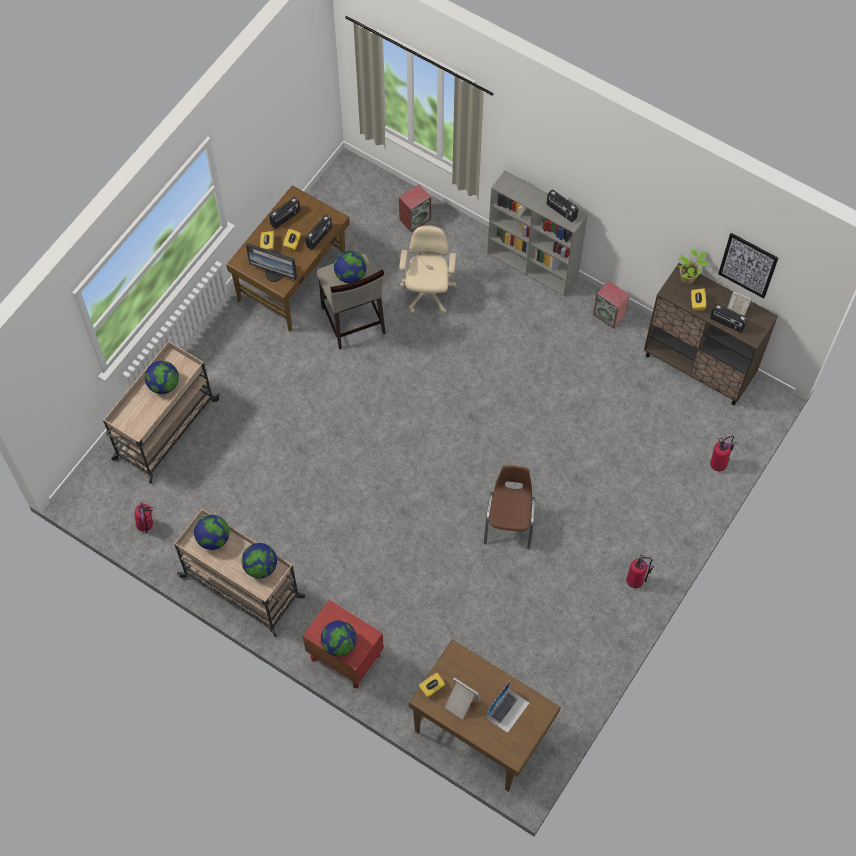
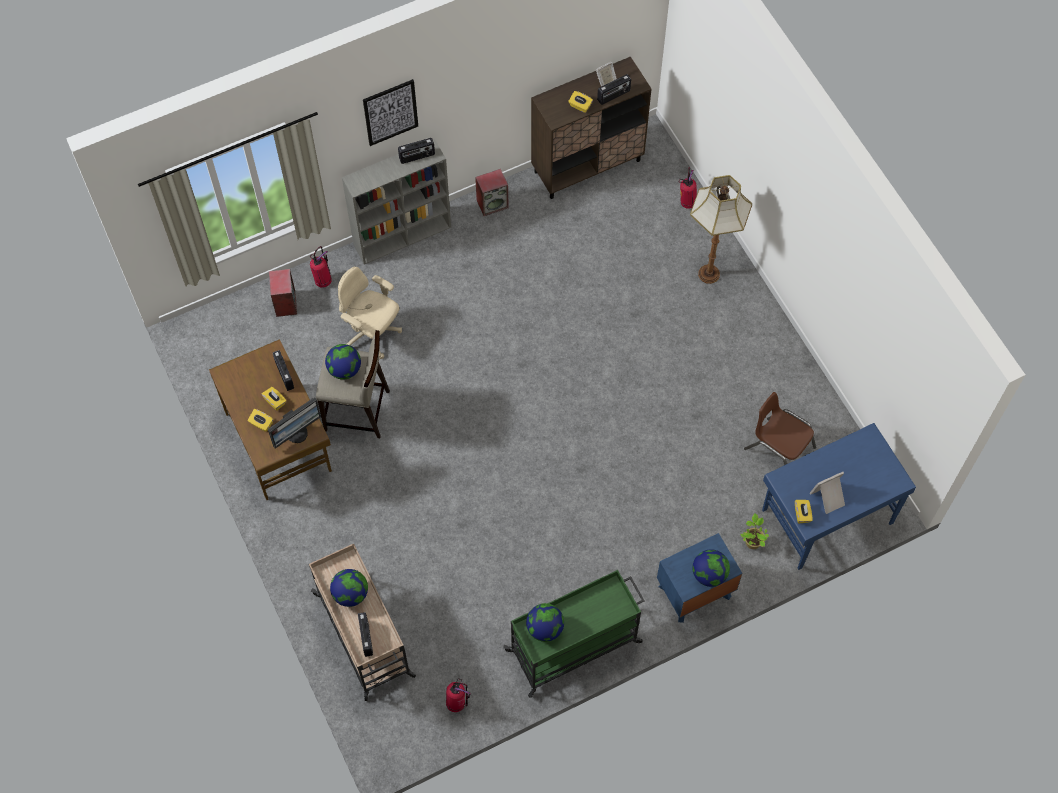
camera: 60 degrees left, 0 degrees up
beige cart [174,509,305,637] -> green cart [503,570,644,698]
globe [242,543,277,578] -> none
radio [269,197,300,229] -> radio moved to [358,612,373,657]
red nightstand [303,600,384,688] -> blue nightstand [657,533,742,623]
brown desk [409,640,561,792] -> blue desk [762,423,916,570]
brown chair [484,465,535,549] -> brown chair moved to [744,392,816,465]
laptop [486,681,529,733] -> none
fire extinguisher [626,555,654,588] -> fire extinguisher moved to [310,246,332,288]
potted plant [678,250,708,284] -> potted plant moved to [740,513,769,549]
picture [718,233,778,298] -> picture moved to [363,79,418,146]
none -> floor lamp [690,175,752,284]

